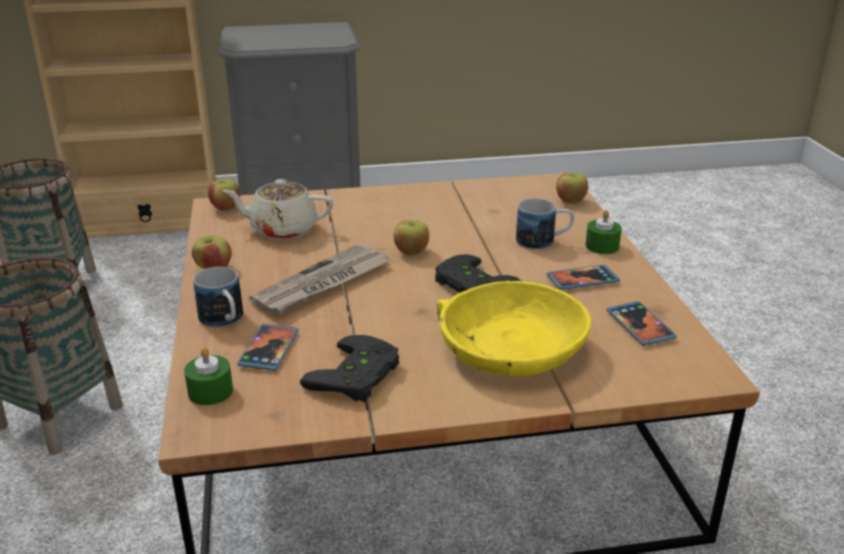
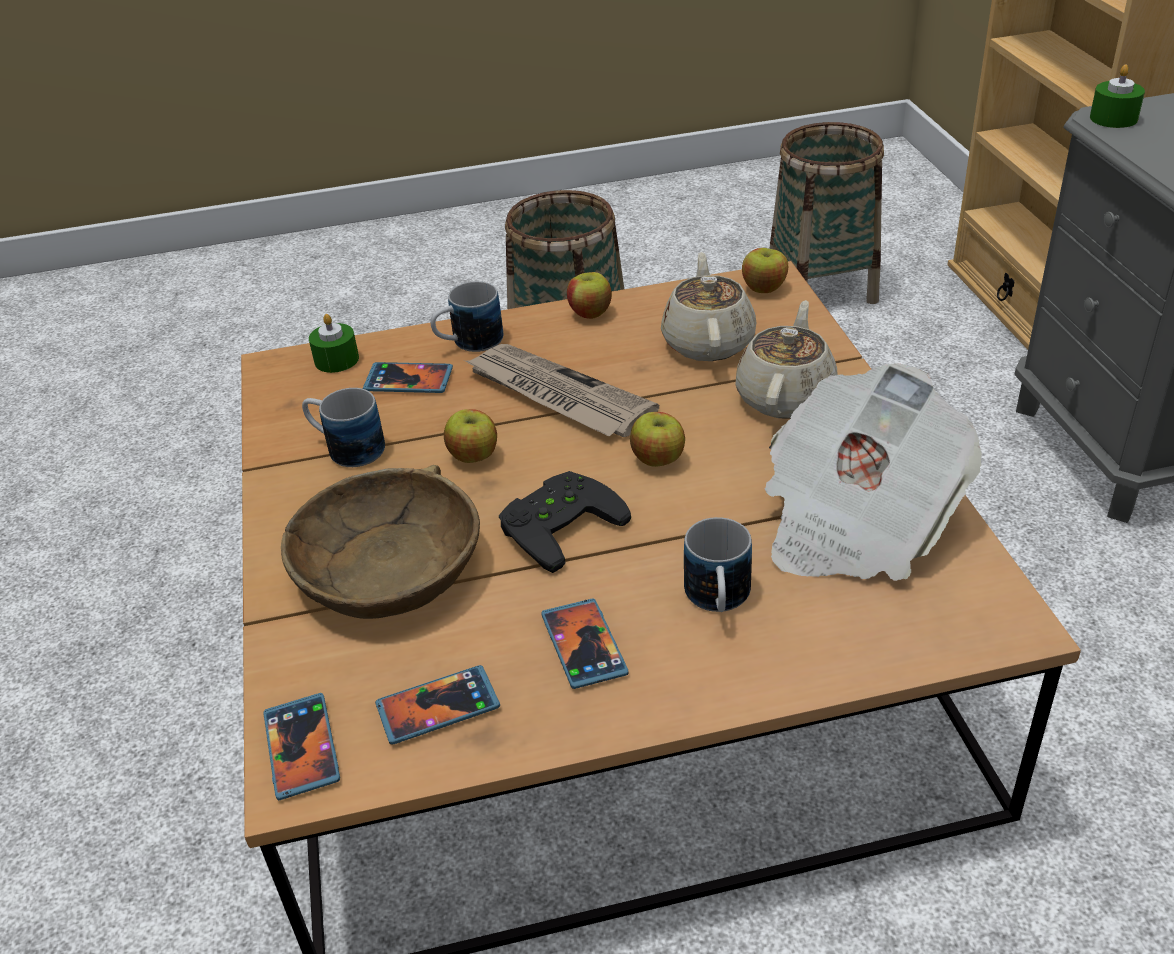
camera: 90 degrees right, 10 degrees up
black game controller [300,335,399,402] -> mug [302,388,385,467]
yellow bowl [437,281,592,376] -> brown bowl [281,465,480,619]
apple [556,173,588,204] -> apple moved to [444,409,497,463]
green candle [585,210,622,254] -> green candle moved to [1090,65,1145,128]
none -> phone [263,693,340,800]
none -> beige teapot [735,300,838,419]
none -> newspaper [764,363,982,581]

